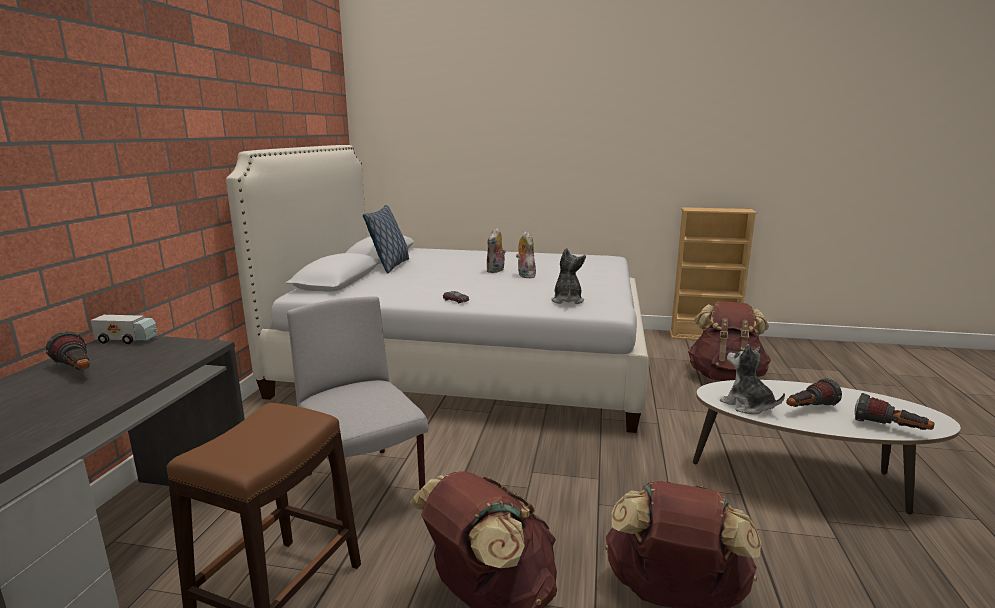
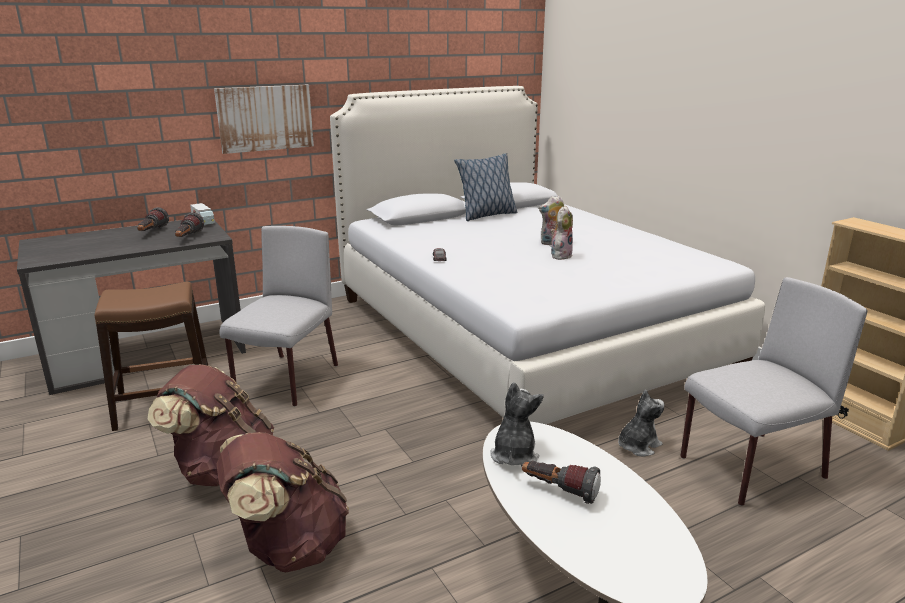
camera: 50 degrees right, 5 degrees up
plush toy [551,248,586,304] -> plush toy moved to [618,390,664,457]
brown backpack [688,301,771,381] -> grey chair [680,277,868,506]
flashlight [855,393,934,430] -> flashlight moved to [175,212,204,237]
none -> picture [214,85,314,154]

